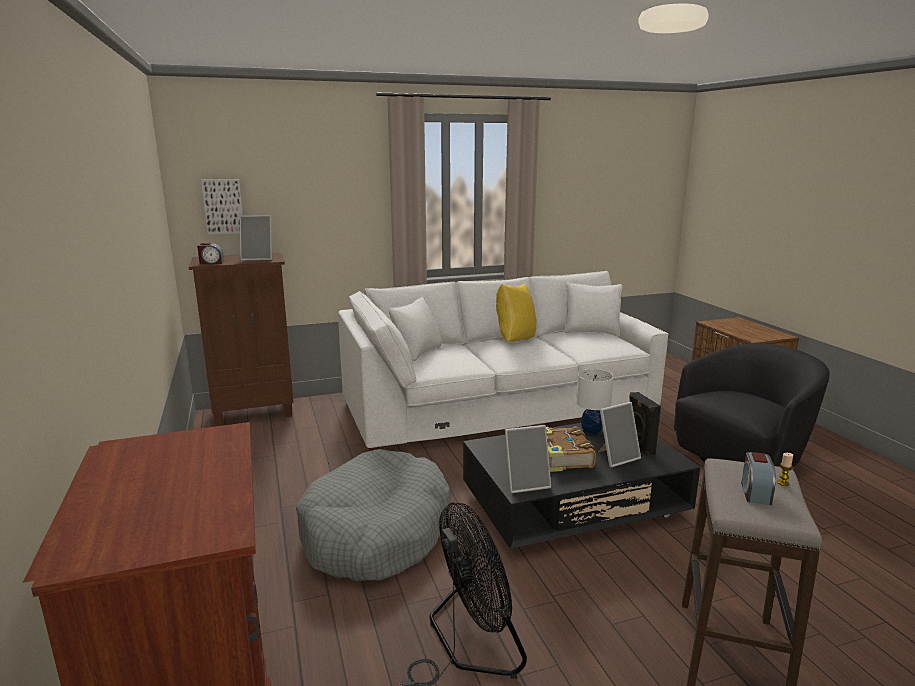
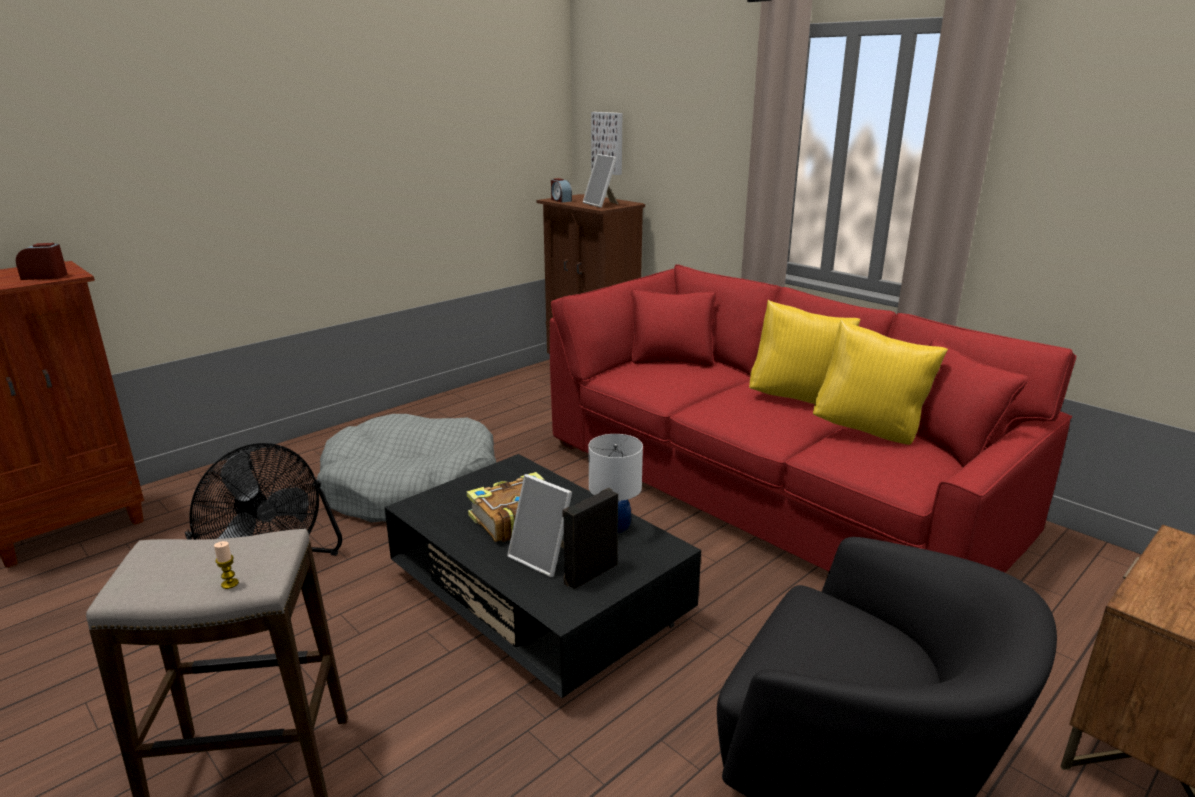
camera: 65 degrees right, 5 degrees up
white sofa [338,271,669,451] -> red sofa [550,264,1076,573]
picture frame [505,425,551,493] -> none
alarm clock [741,452,776,505] -> alarm clock moved to [16,243,67,280]
none -> yellow pillow [813,320,948,445]

